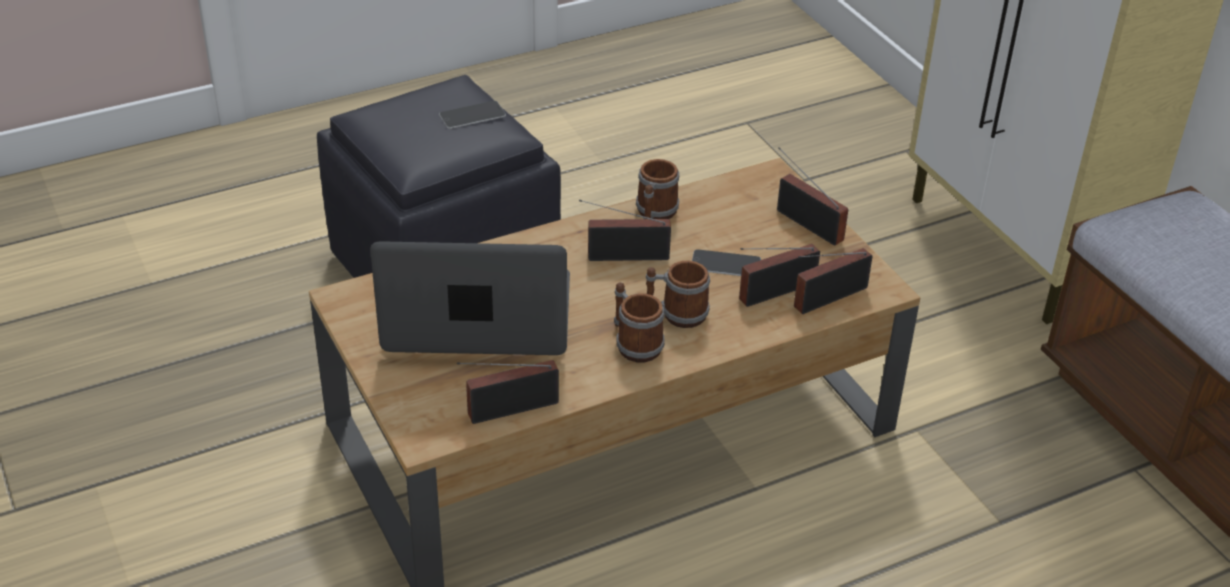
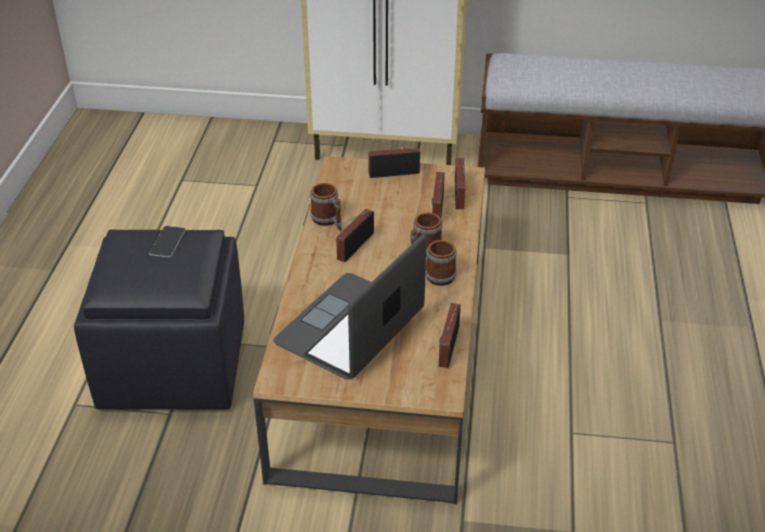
camera: 55 degrees left, 0 degrees up
phone [692,249,761,276] -> none

